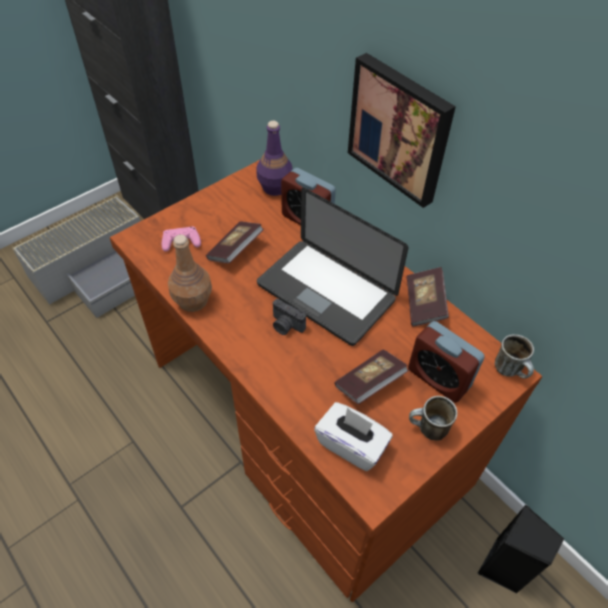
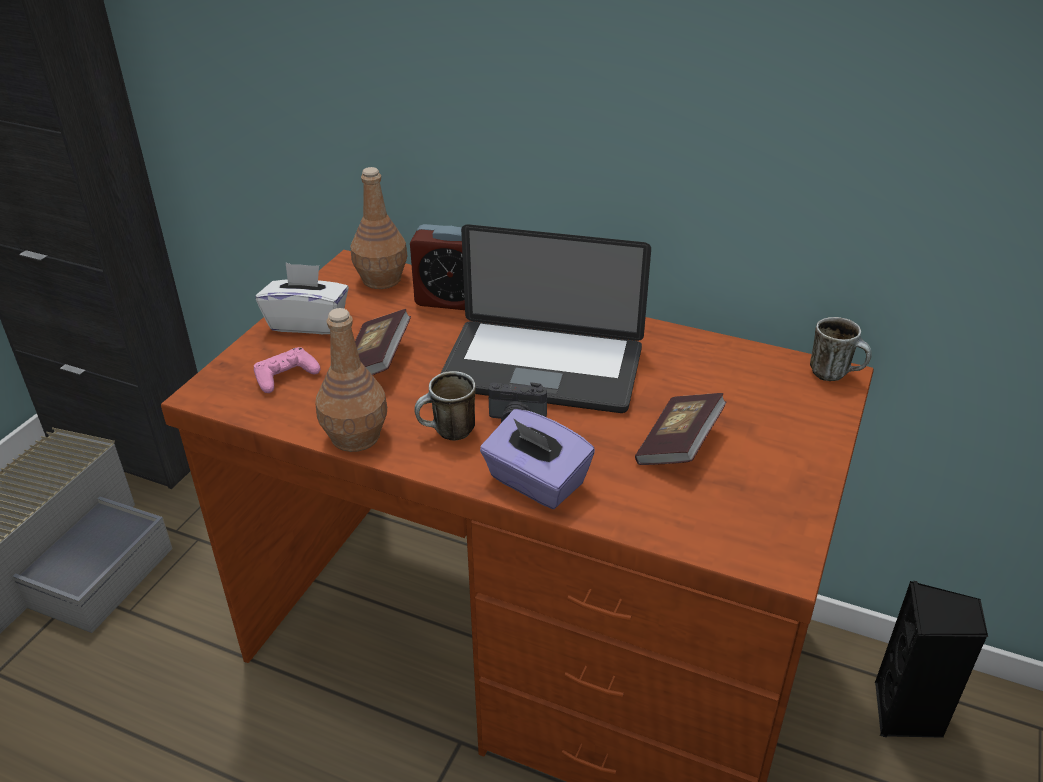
camera: 25 degrees left, 15 degrees down
purple bottle [257,121,293,196] -> brown bottle [350,167,408,289]
white tissue box [314,402,393,471] -> white tissue box moved to [256,263,349,334]
picture [348,53,456,208] -> none
book [407,267,449,326] -> none
alarm clock [408,321,485,403] -> none
mug [409,396,457,440] -> mug moved to [414,371,476,441]
none -> purple tissue box [480,409,595,509]

